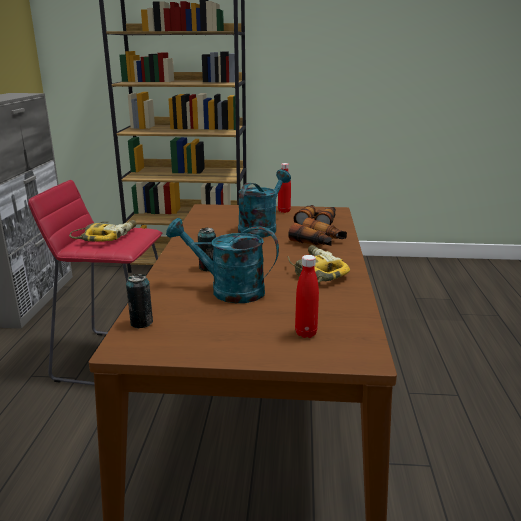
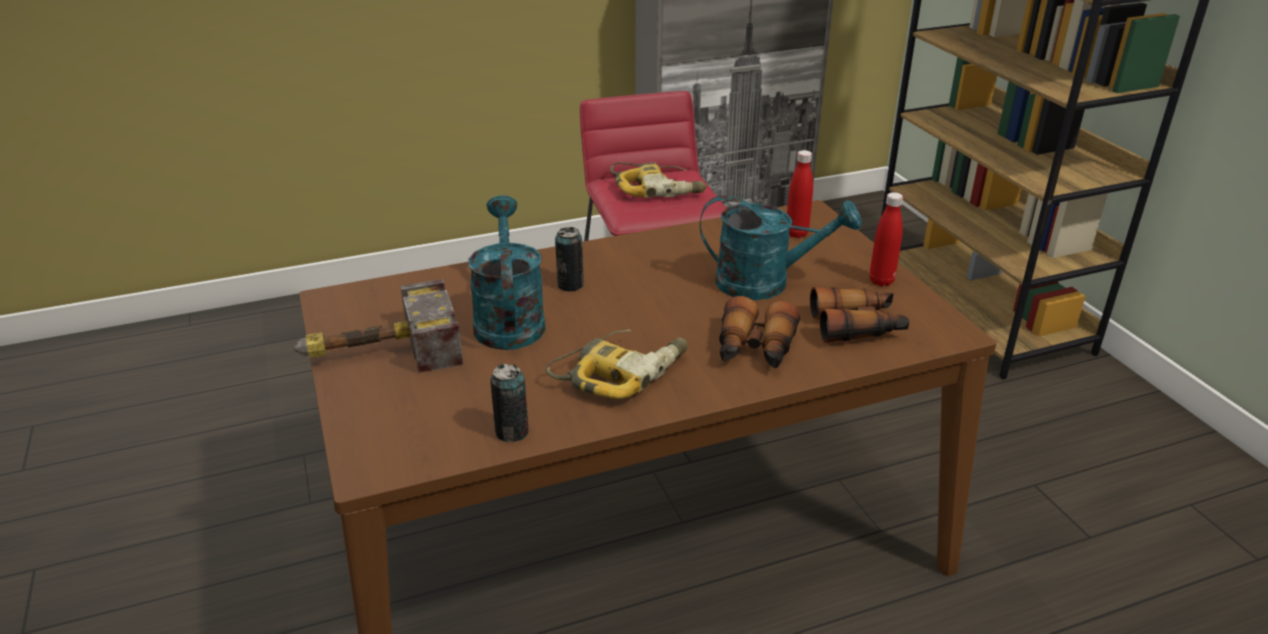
camera: 65 degrees right, 10 degrees up
can [126,274,153,328] -> can moved to [490,363,529,442]
red bottle [295,255,319,338] -> red bottle moved to [787,150,813,238]
none -> hammer [294,279,463,373]

